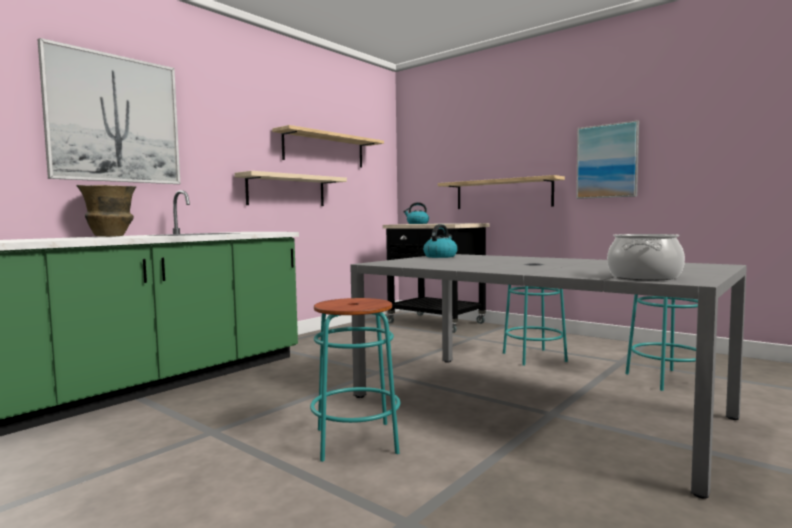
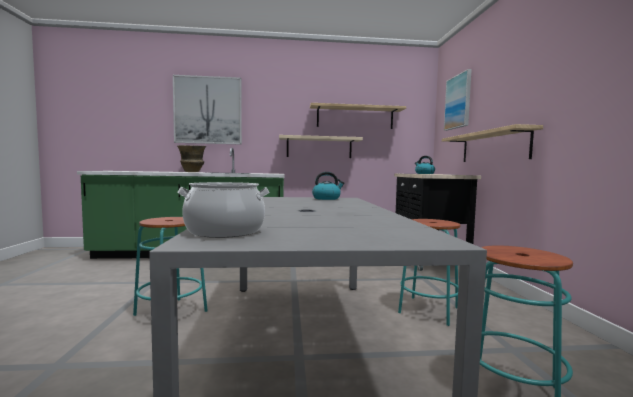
camera: 45 degrees right, 0 degrees up
picture [576,120,639,199] -> picture moved to [444,69,472,131]

